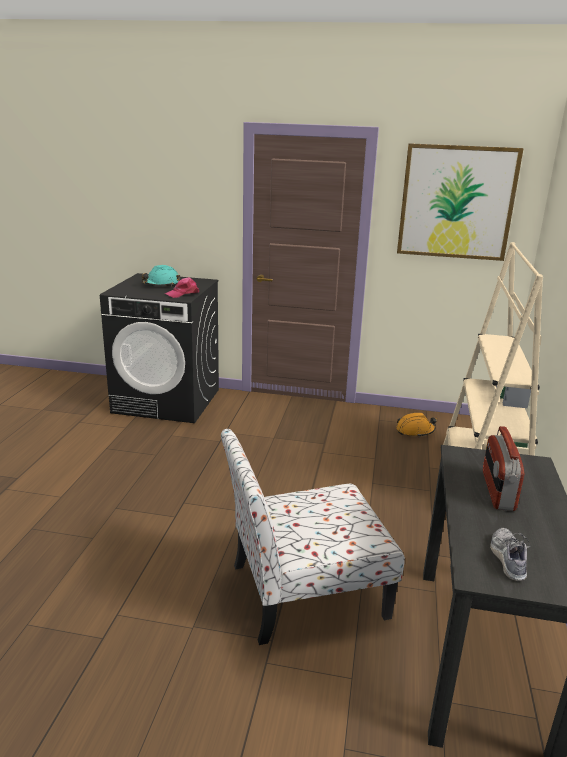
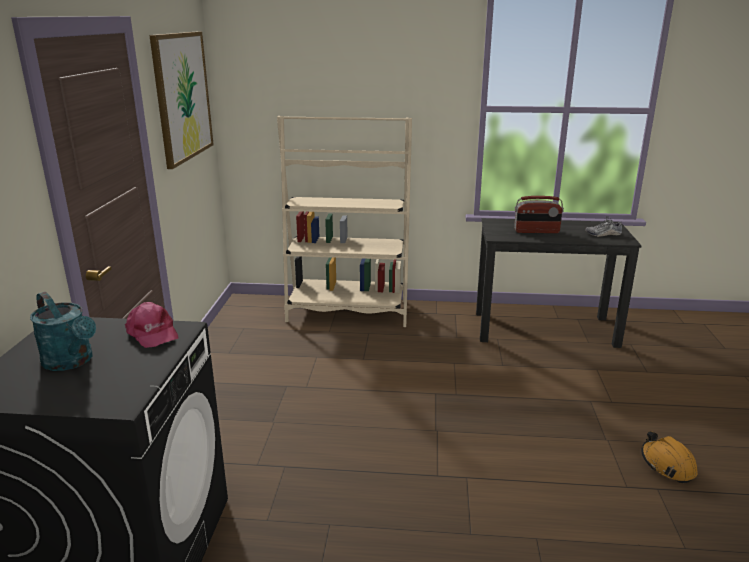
camera: 95 degrees left, 0 degrees up
turquoise hard hat [142,265,181,286] -> turquoise watering can [30,292,96,371]
chair [221,429,405,645] -> none
orange hard hat [396,413,437,438] -> orange hard hat moved to [641,431,698,483]

